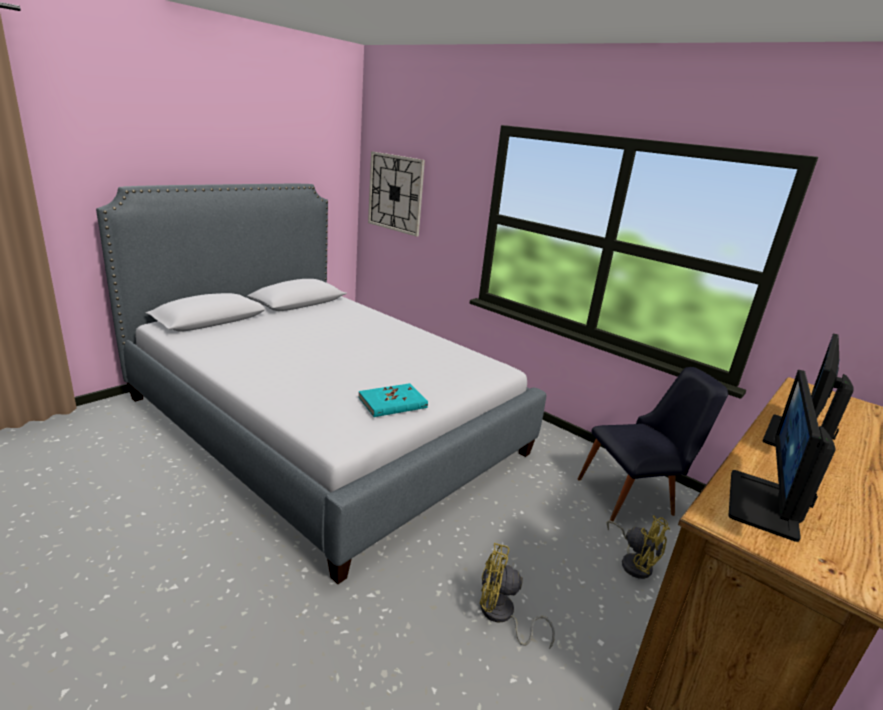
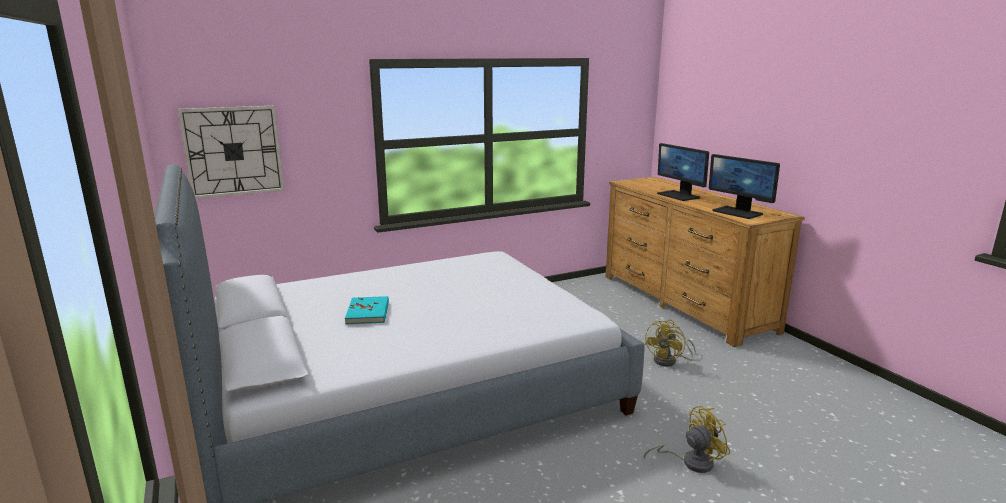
camera: 65 degrees left, 5 degrees down
turquoise book [358,383,428,417] -> turquoise book moved to [345,296,389,324]
black chair [578,367,728,522] -> none
yellow fan [607,515,670,579] -> yellow fan moved to [644,406,731,473]

